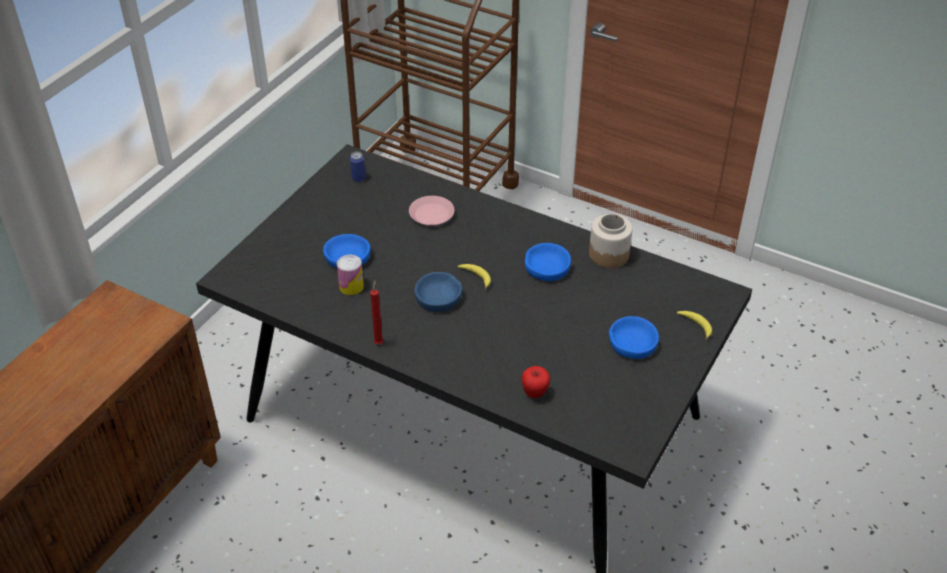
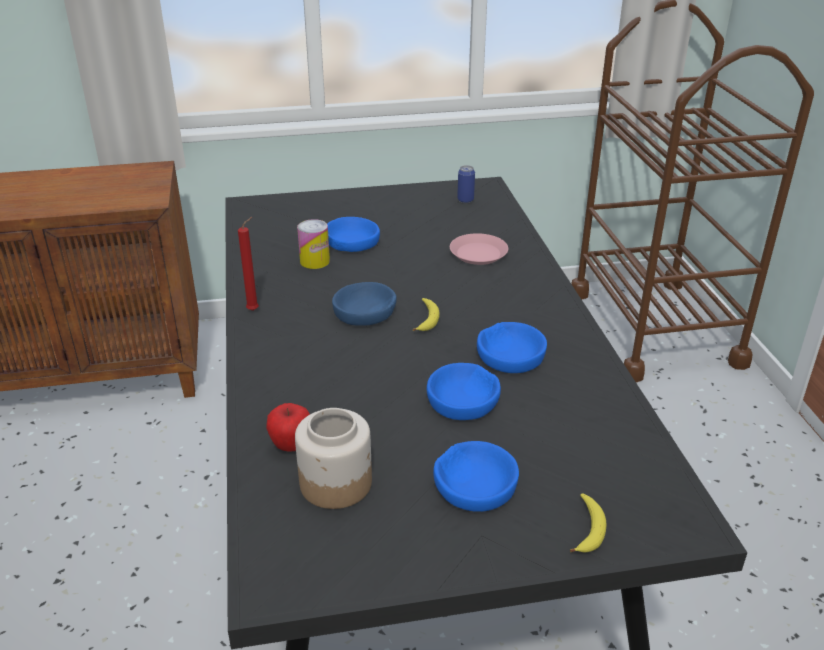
camera: 50 degrees right, 10 degrees down
jar [589,213,633,268] -> jar moved to [295,408,372,509]
none -> blue bowl [427,363,501,420]

